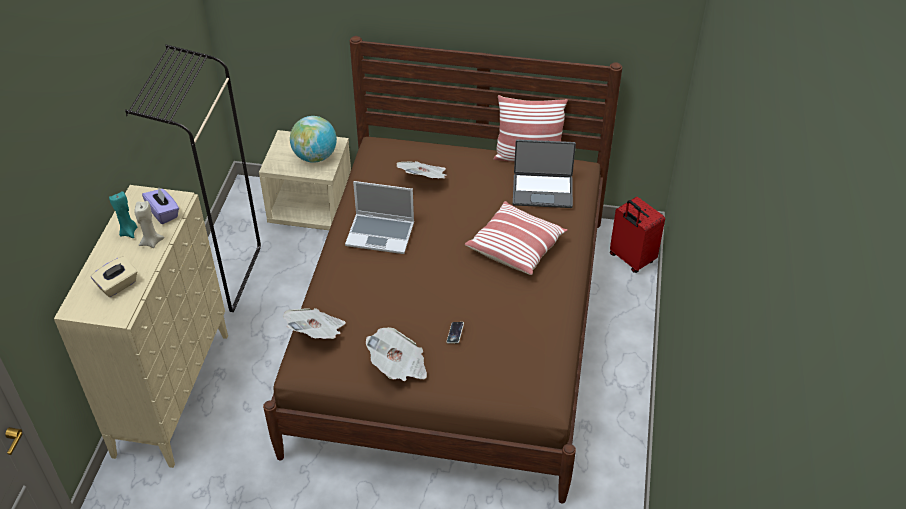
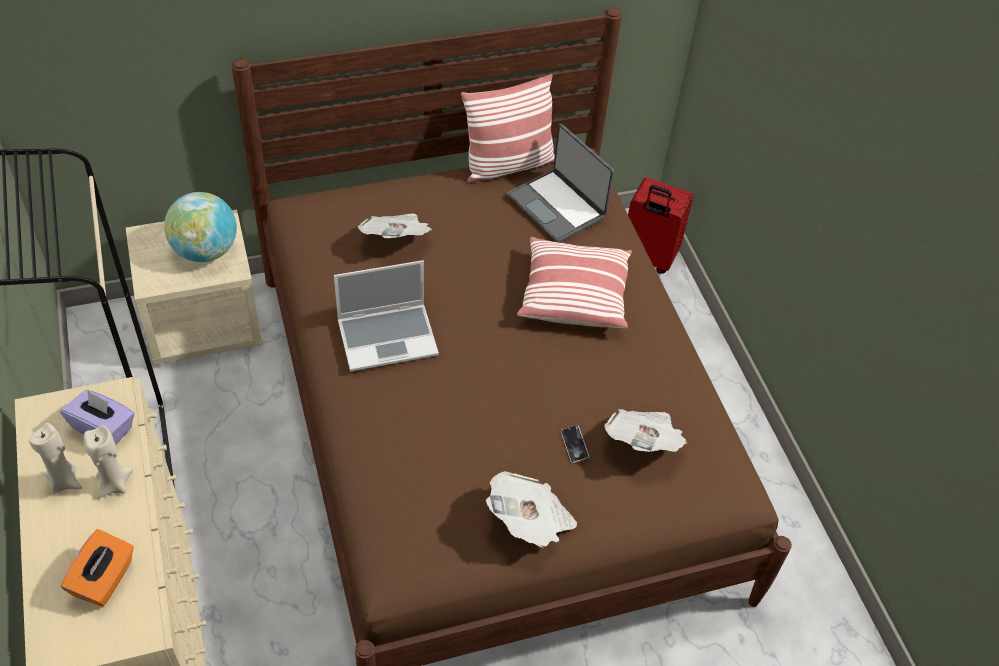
camera: 30 degrees left, 5 degrees up
beige tissue box [91,256,137,297] -> orange tissue box [61,529,134,606]
turquoise candle [109,191,137,238] -> beige candle [29,423,82,494]
newspaper [283,308,346,339] -> newspaper moved to [604,409,687,452]
laptop [513,140,576,208] -> laptop turned 75 degrees clockwise [507,124,615,243]

